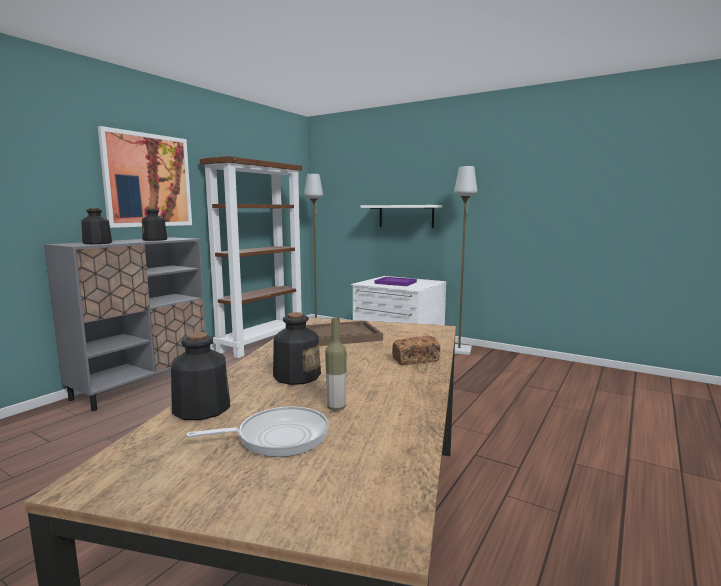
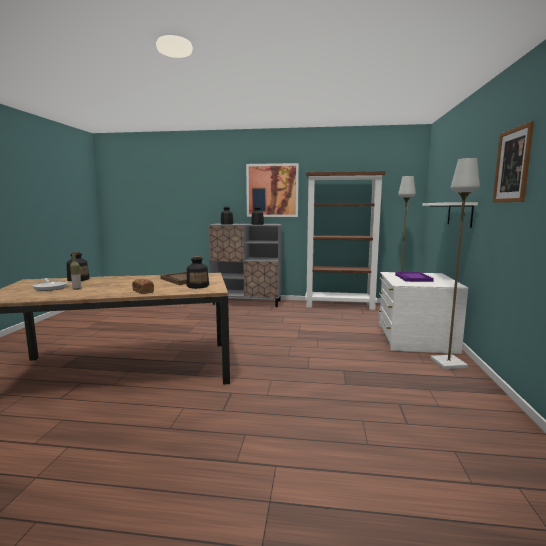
camera: 65 degrees right, 0 degrees up
bottle [273,312,321,385] -> bottle moved to [187,256,209,289]
none -> picture [493,121,534,203]

